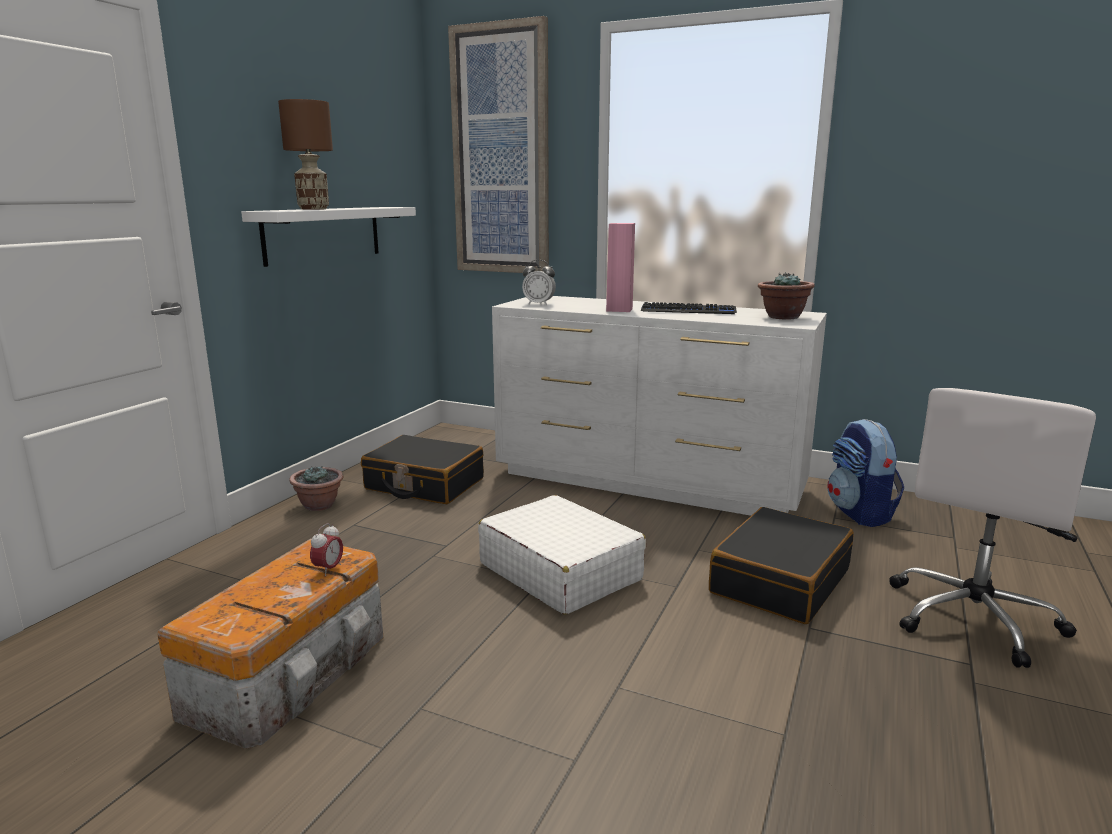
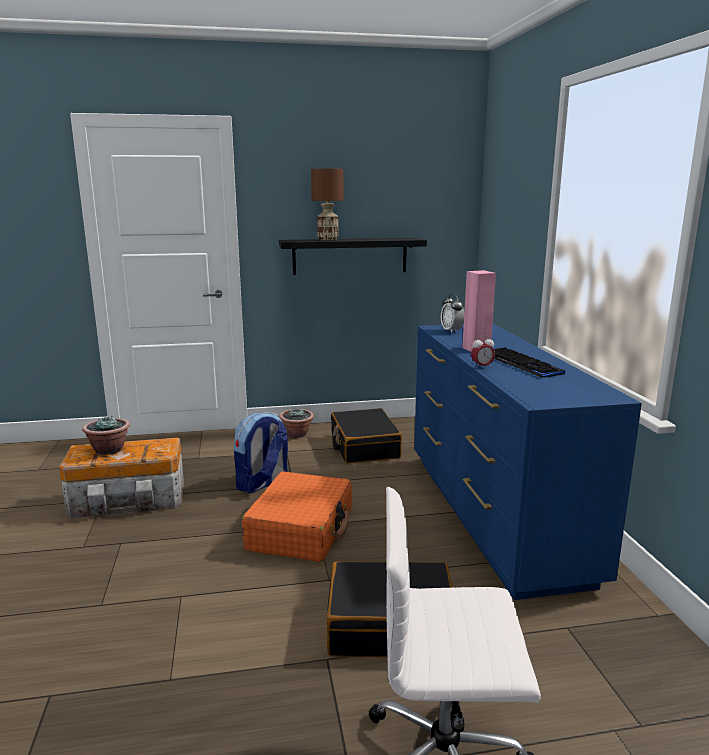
camera: 55 degrees right, 0 degrees up
white shelf [241,207,416,267] -> black shelf [279,238,427,275]
alarm clock [310,523,343,576] -> alarm clock moved to [471,336,495,369]
picture [448,16,549,273] -> none
white suitcase [478,495,646,615] -> orange suitcase [242,471,352,562]
white dresser [492,296,827,516] -> blue dresser [414,324,642,600]
potted plant [758,272,815,319] -> potted plant moved to [82,415,130,455]
backpack [827,419,904,527] -> backpack moved to [234,412,288,493]

